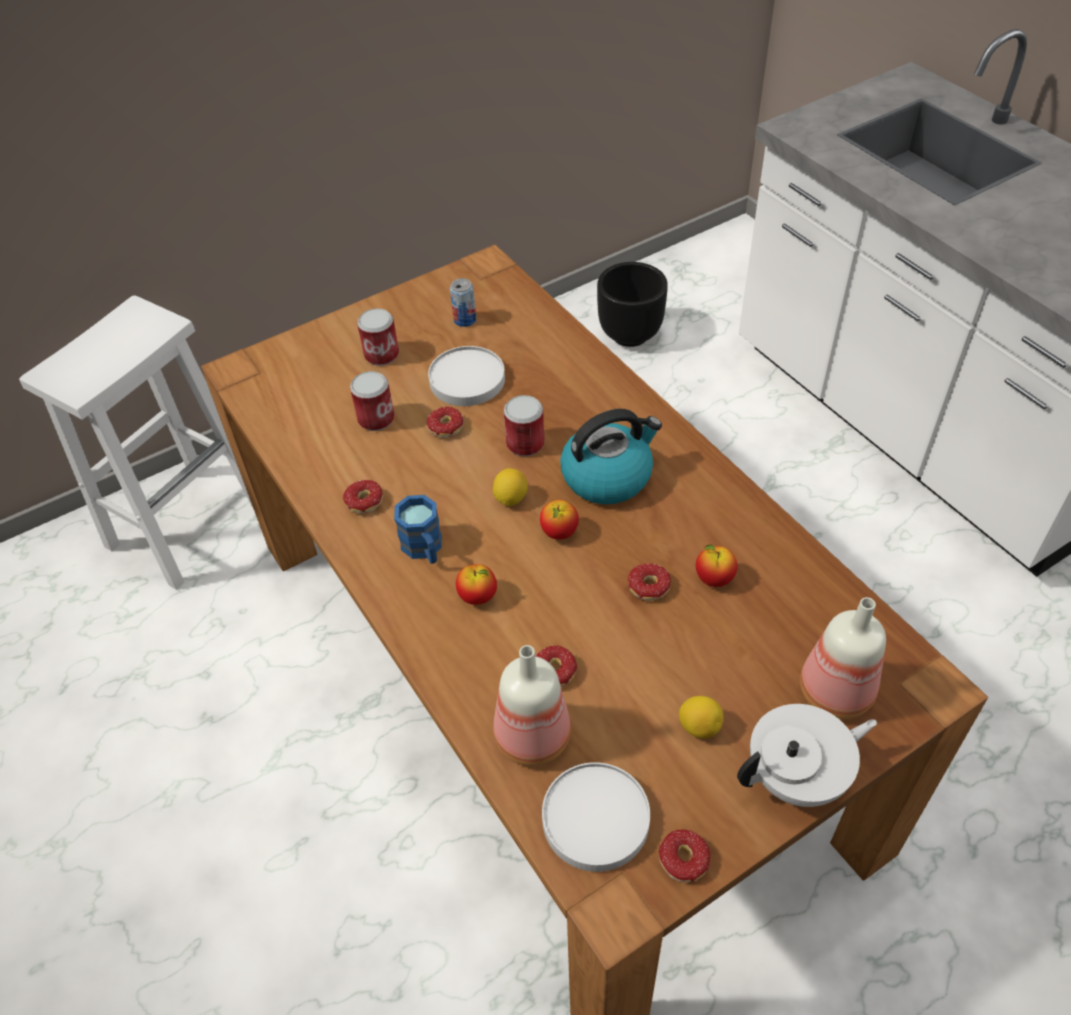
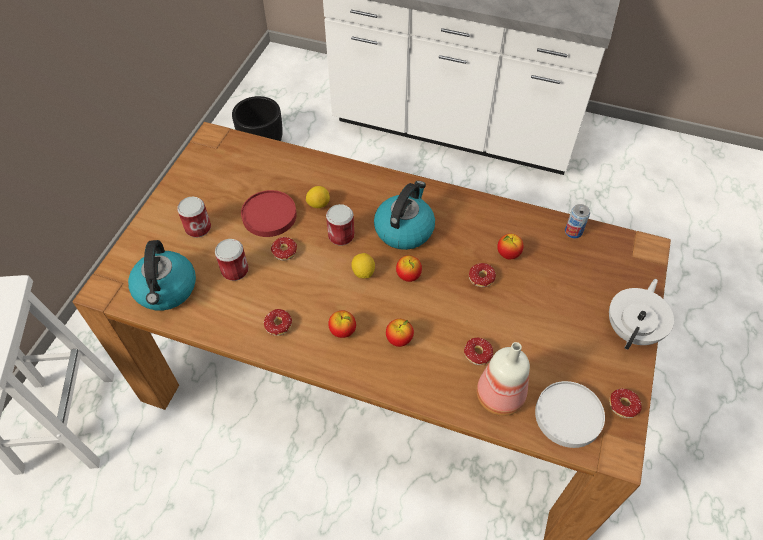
camera: 40 degrees left, 5 degrees up
blue mug [394,495,442,564] -> apple [328,311,356,338]
white plate [428,346,505,406] -> red plate [241,190,297,237]
can [450,278,476,327] -> can moved to [565,204,590,238]
lemon [679,696,723,739] -> lemon moved to [306,186,330,208]
bottle [800,597,886,719] -> none
none -> kettle [128,240,196,311]

